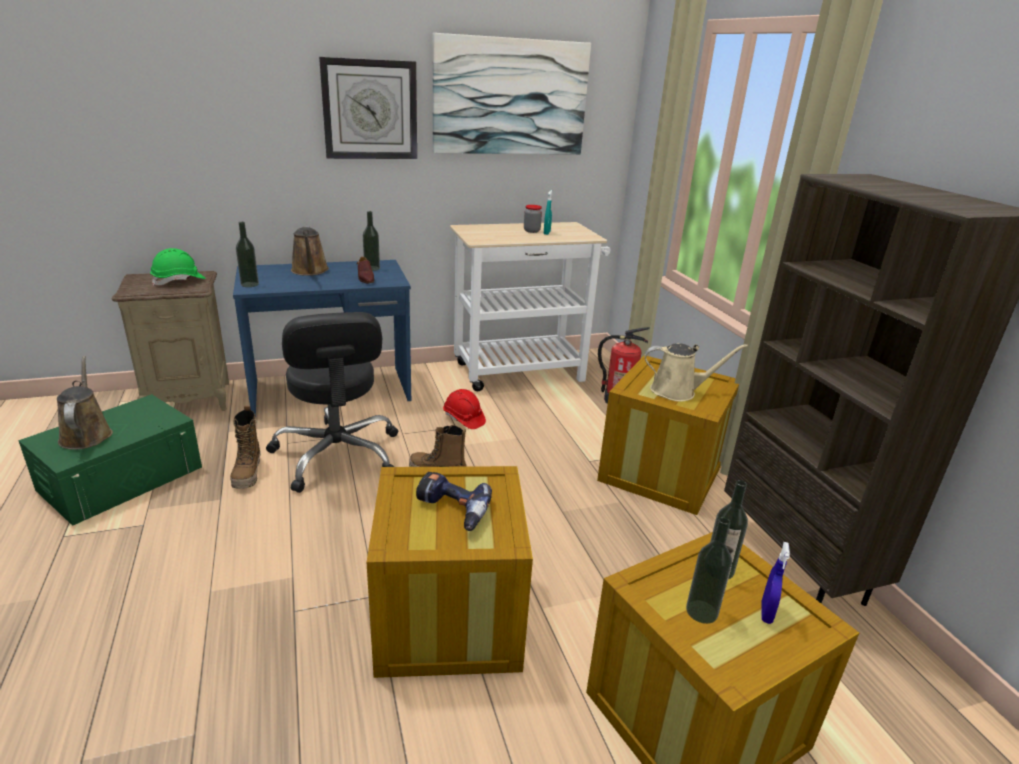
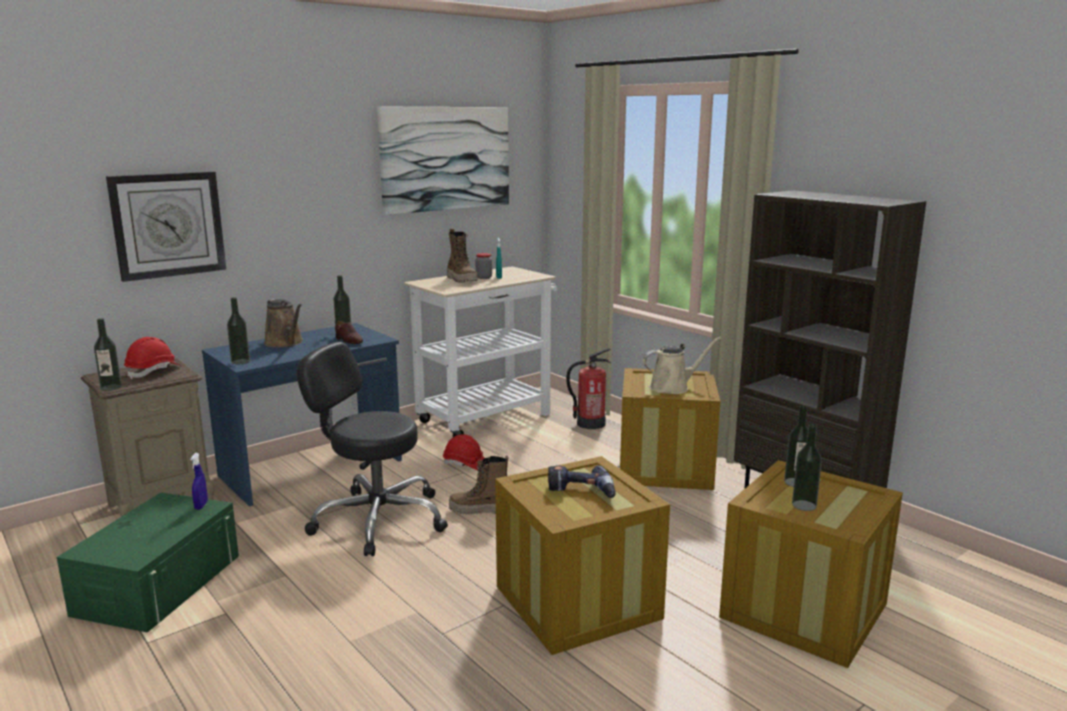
camera: 20 degrees left, 10 degrees down
brown watering can [57,356,113,450] -> none
green hard hat [150,248,206,286] -> red hard hat [124,337,181,379]
boot [230,405,261,489] -> boot moved to [447,229,478,283]
black office chair [266,312,398,493] -> black office chair turned 150 degrees clockwise [296,342,448,556]
wall clock [319,57,417,159] -> wall clock moved to [106,172,226,282]
blue spray bottle [761,542,790,624] -> blue spray bottle moved to [190,453,208,510]
none -> bottle [94,318,122,391]

